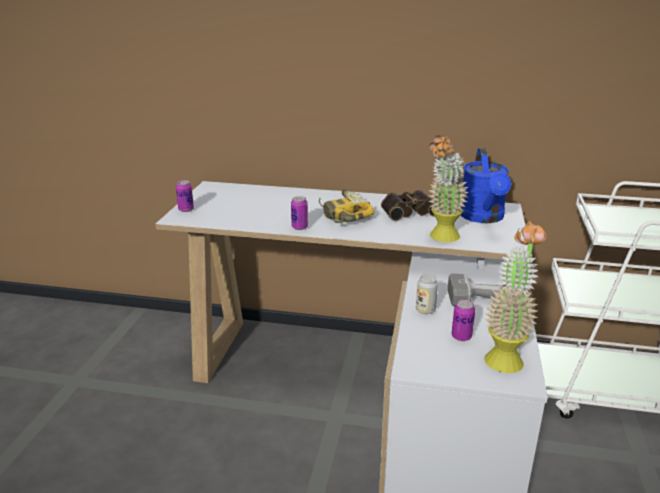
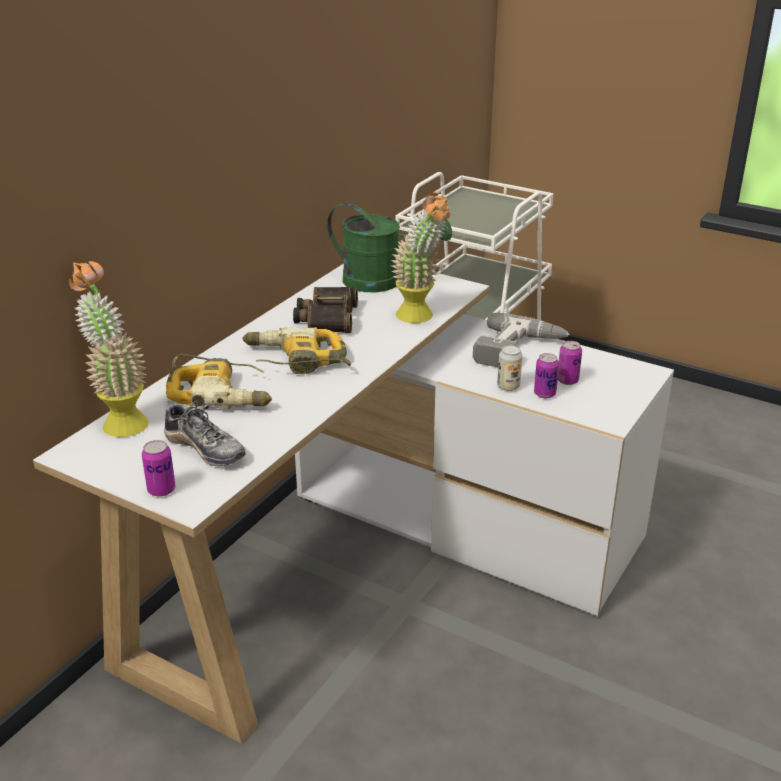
camera: 70 degrees left, 5 degrees up
can [291,196,308,230] -> can moved to [534,353,559,398]
blue watering can [461,148,511,223] -> green watering can [327,203,452,292]
potted plant [484,221,547,373] -> potted plant moved to [69,261,149,437]
none -> shoe [164,400,246,466]
none -> power drill [166,354,272,409]

